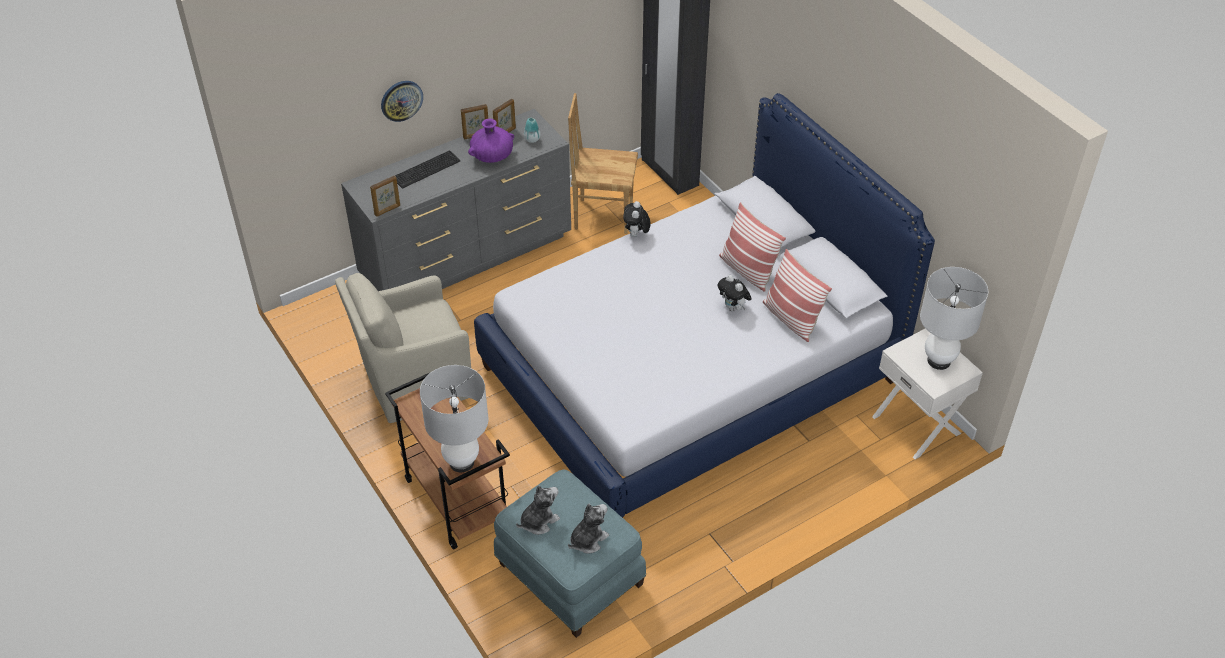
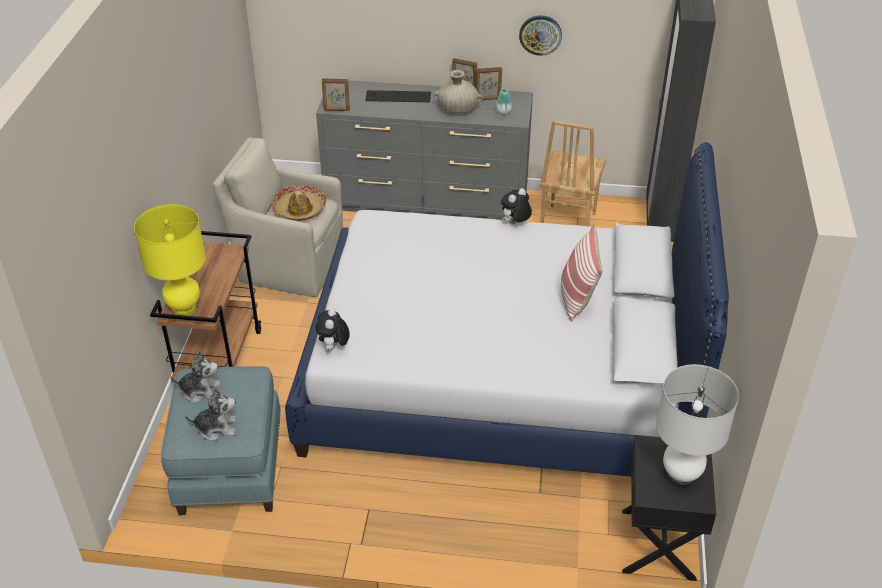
camera: 40 degrees right, 5 degrees down
wall clock [381,81,423,122] -> wall clock moved to [519,15,562,56]
white table lamp [420,365,489,472] -> yellow table lamp [134,204,206,316]
purple vase [468,119,514,163] -> beige vase [434,70,483,114]
brown chair [568,93,638,234] -> brown chair turned 120 degrees counterclockwise [539,121,606,226]
plush toy [718,275,752,311] -> plush toy moved to [316,308,350,350]
pillow [763,249,832,342] -> none
white nightstand [872,329,983,459] -> black nightstand [622,435,716,581]
none -> hat [272,185,326,221]

